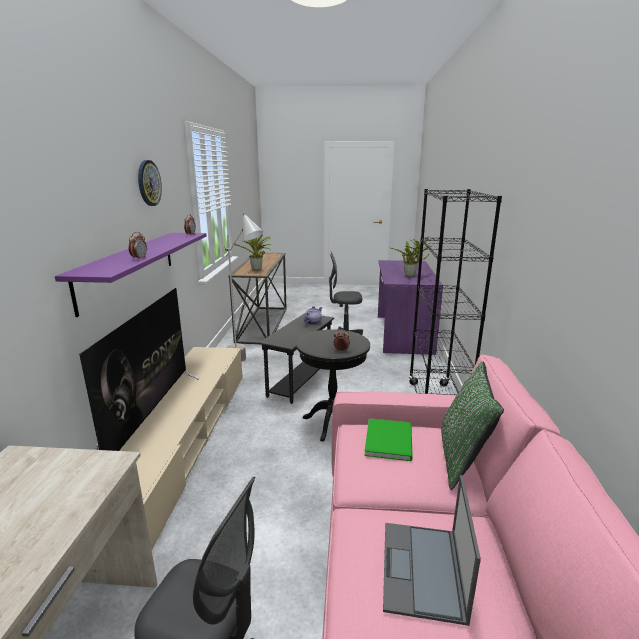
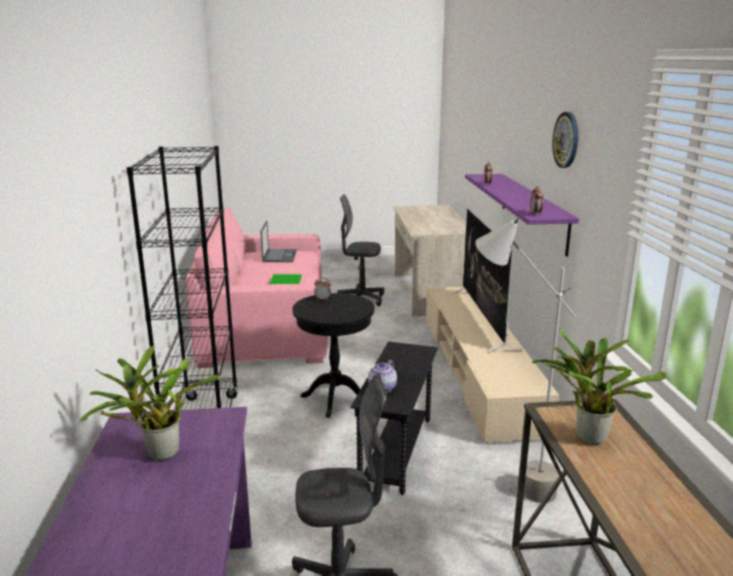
camera: 170 degrees right, 0 degrees up
green pillow [441,361,504,490] -> none

